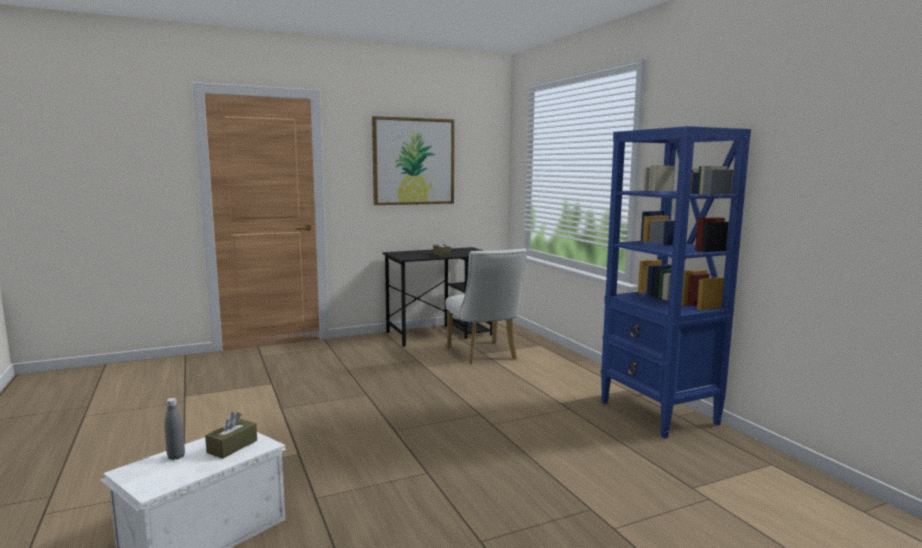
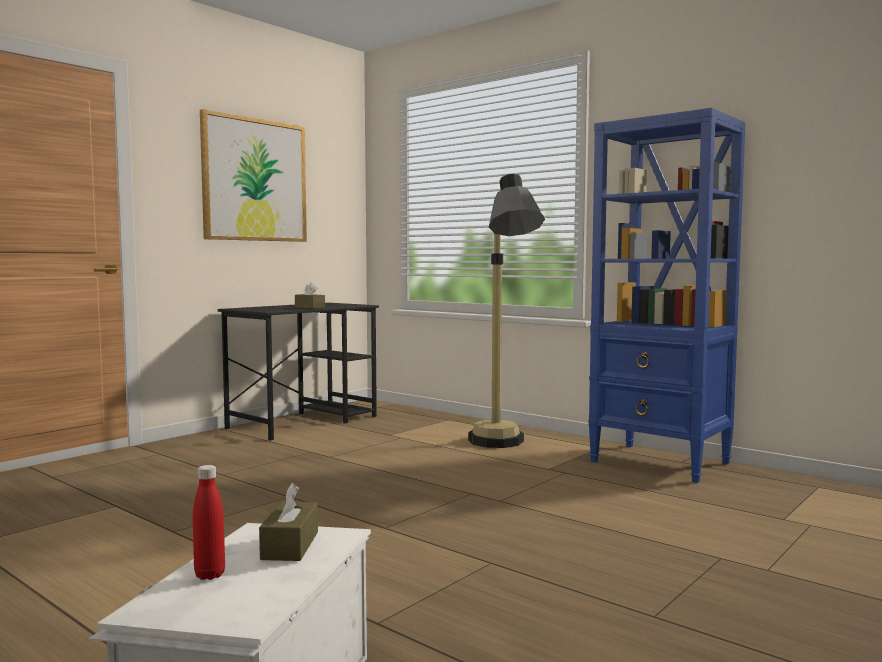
camera: 25 degrees left, 5 degrees down
grey bottle [165,398,185,460] -> red bottle [193,465,225,580]
white chair [445,248,527,364] -> none
none -> floor lamp [468,174,545,448]

